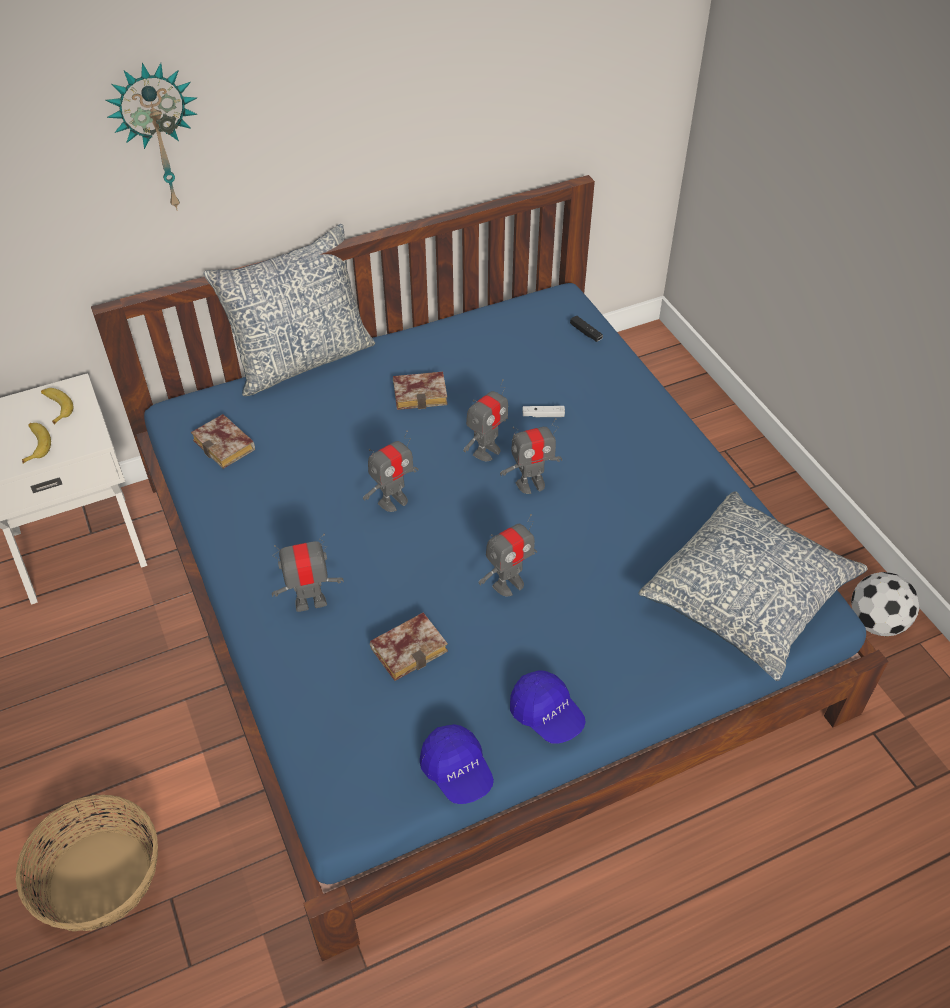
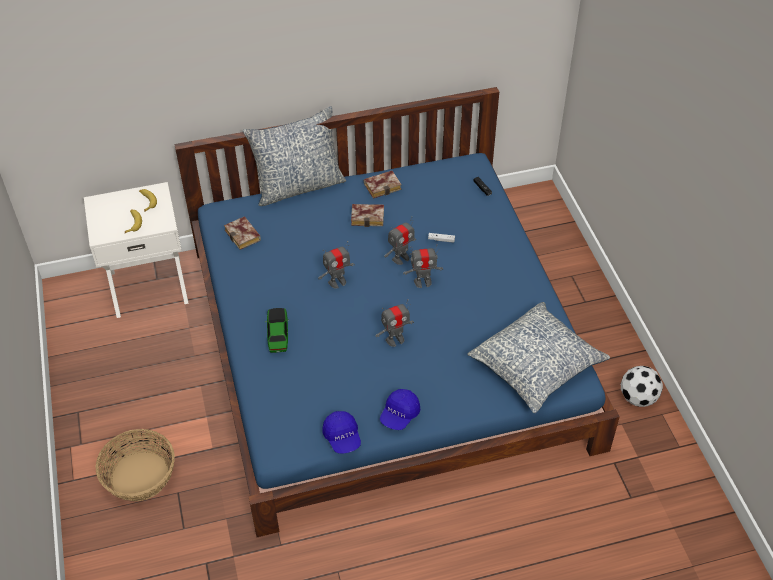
camera: 10 degrees right, 0 degrees up
wall clock [105,63,197,211] -> none
toy robot [272,534,344,612] -> toy car [265,308,288,353]
book [370,612,448,681] -> book moved to [364,171,402,199]
blue cap [510,671,585,744] -> blue cap turned 60 degrees clockwise [380,389,420,430]

